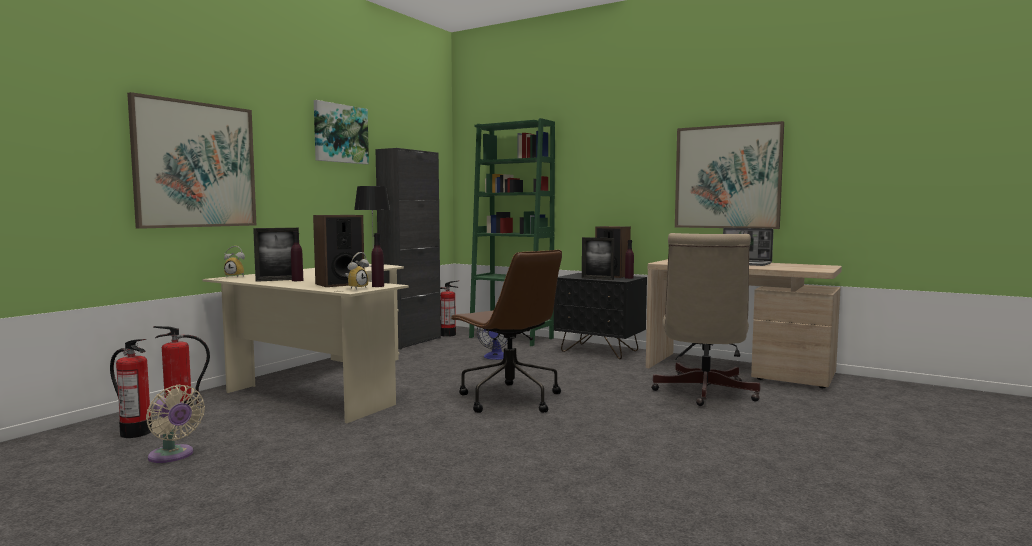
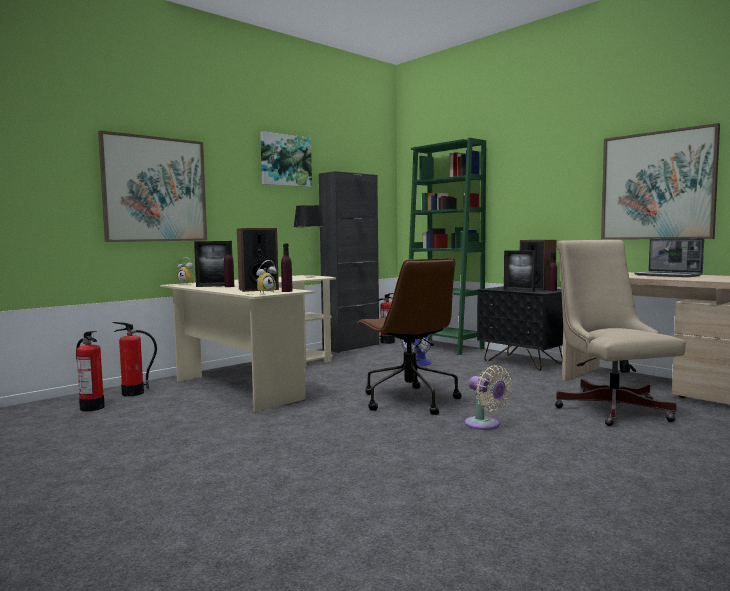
camera: 15 degrees right, 0 degrees up
beige fan [146,384,205,463] -> beige fan moved to [465,365,512,430]
beige office chair [651,233,760,406] -> beige office chair turned 135 degrees clockwise [555,240,686,426]

